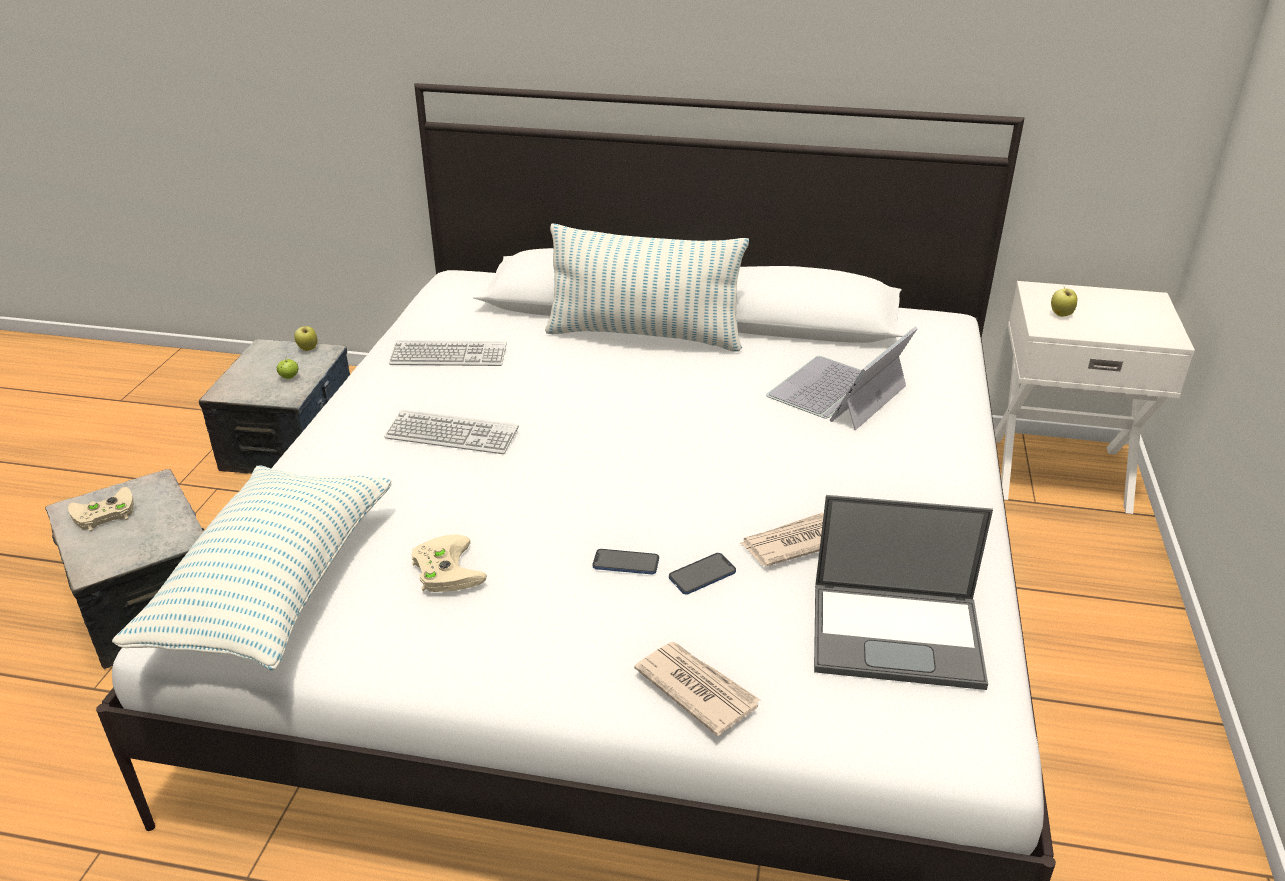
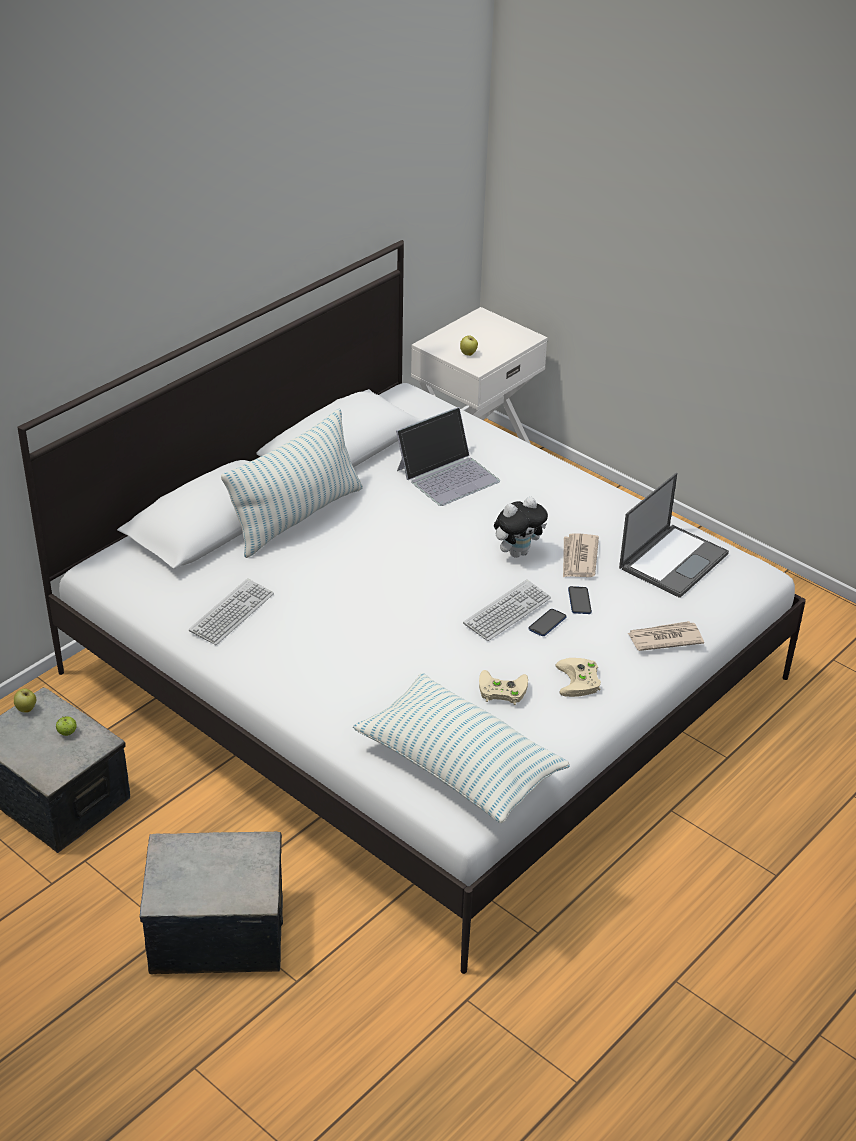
camera: 60 degrees left, 5 degrees up
beige game controller [68,487,134,531] -> beige game controller moved to [555,658,601,697]
keyboard [384,409,519,454] -> keyboard moved to [463,579,551,641]
laptop [766,326,918,430] -> laptop turned 105 degrees counterclockwise [396,407,500,506]
none -> plush toy [494,497,548,558]

